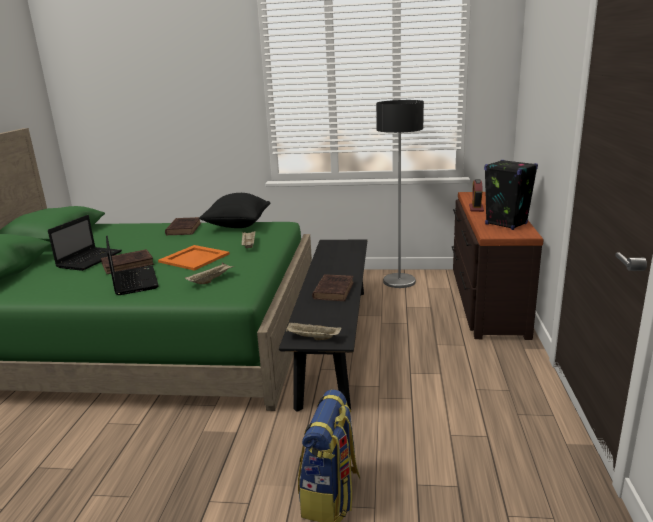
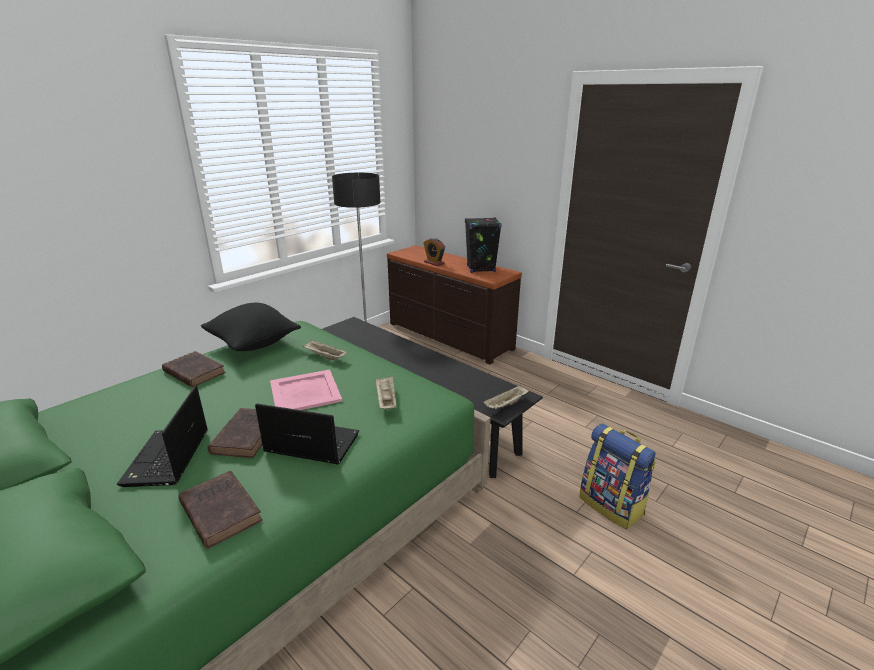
camera: 55 degrees left, 5 degrees up
laptop [48,215,122,271] -> laptop turned 150 degrees counterclockwise [117,385,208,487]
orange tray [158,245,230,271] -> pink tray [270,370,342,410]
brown book [312,274,354,301] -> brown book moved to [178,471,263,549]

